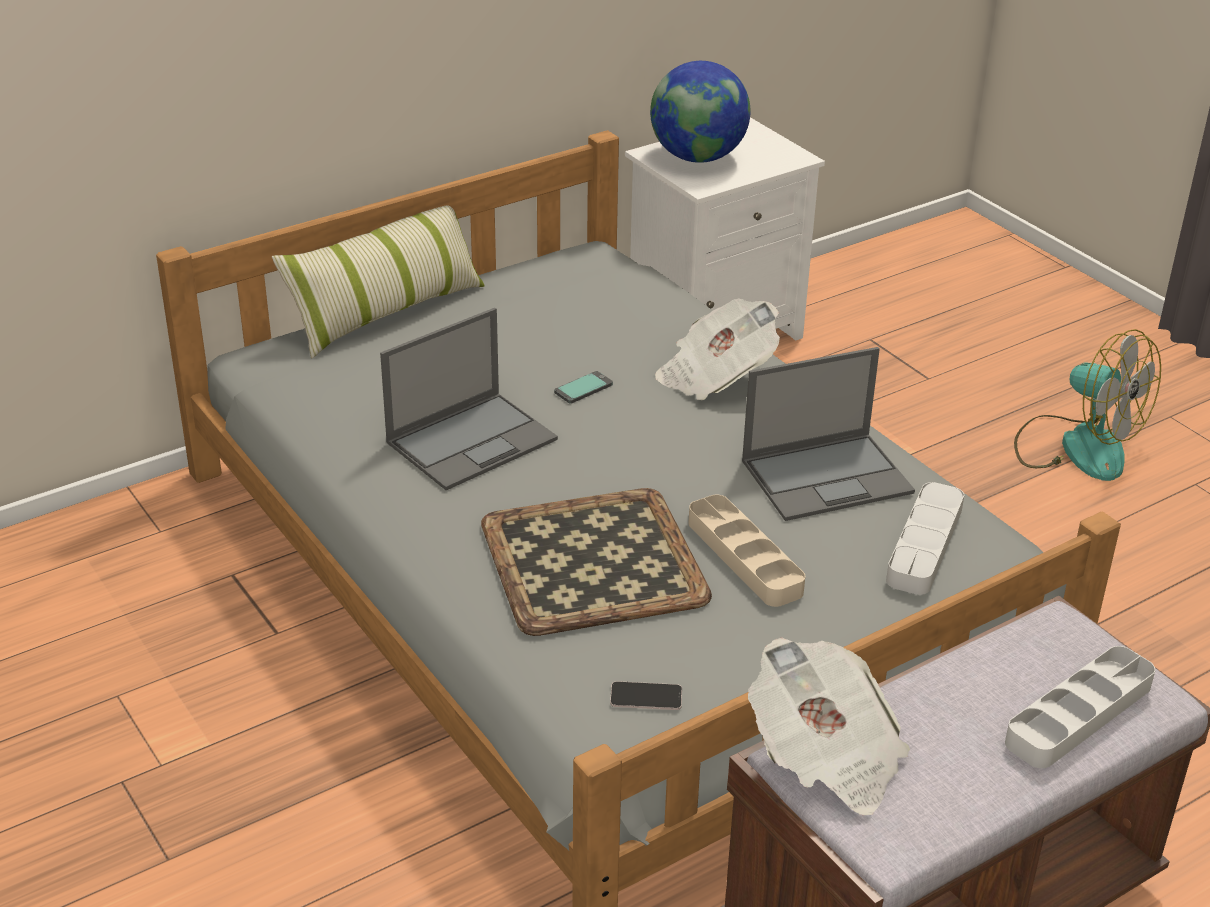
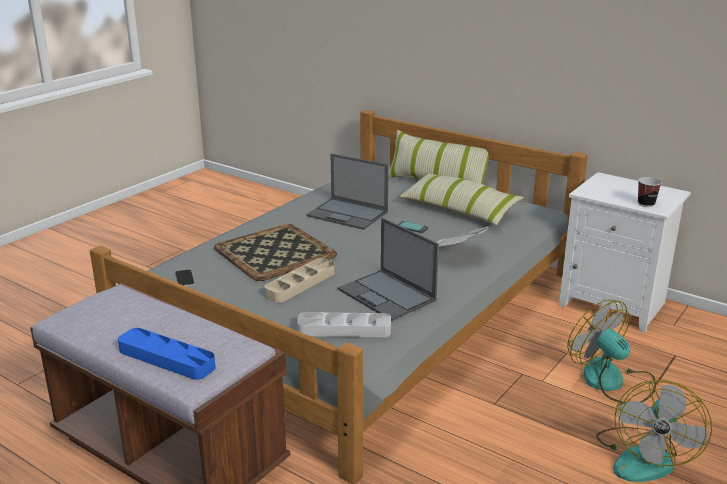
camera: 70 degrees right, 10 degrees down
globe [650,61,750,163] -> none
newspaper [748,638,910,815] -> none
grey tray [1005,646,1155,768] -> blue tray [118,328,215,380]
none -> pillow [398,173,524,225]
none -> fan [567,300,656,403]
none -> cup [638,177,662,207]

